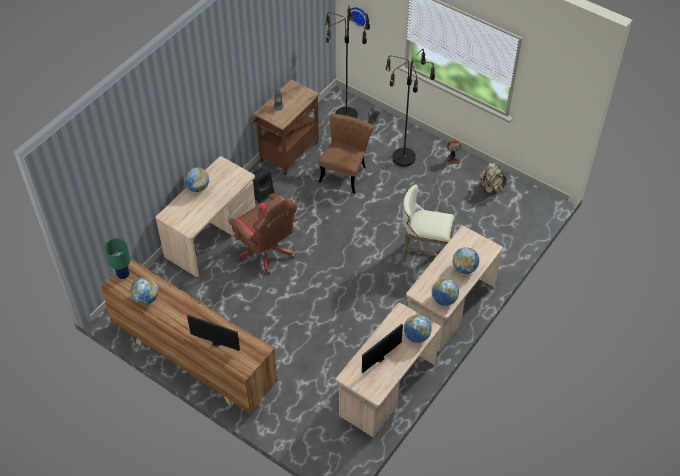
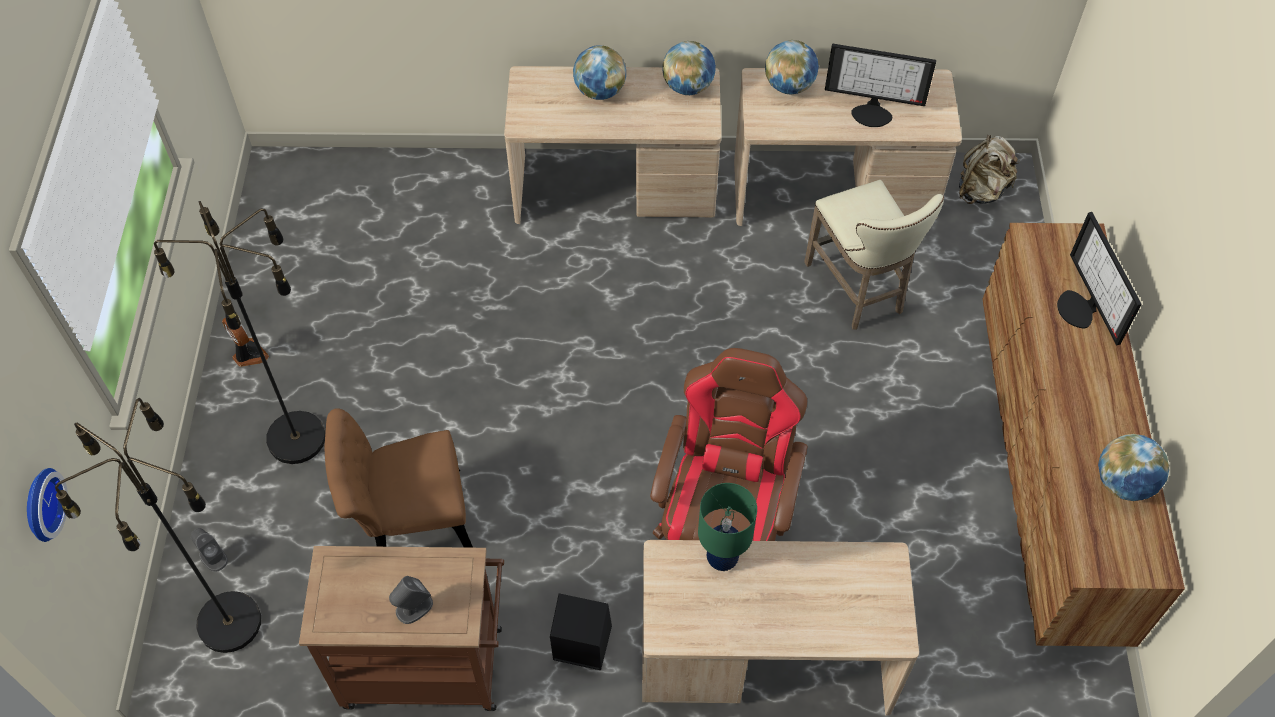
camera: 125 degrees left, 5 degrees up
green table lamp [105,238,131,279] -> green table lamp moved to [698,483,757,571]
globe [184,167,209,192] -> none
beige stool [402,184,454,261] -> beige stool moved to [804,180,944,330]
beige backpack [479,163,507,194] -> beige backpack moved to [959,135,1020,204]

